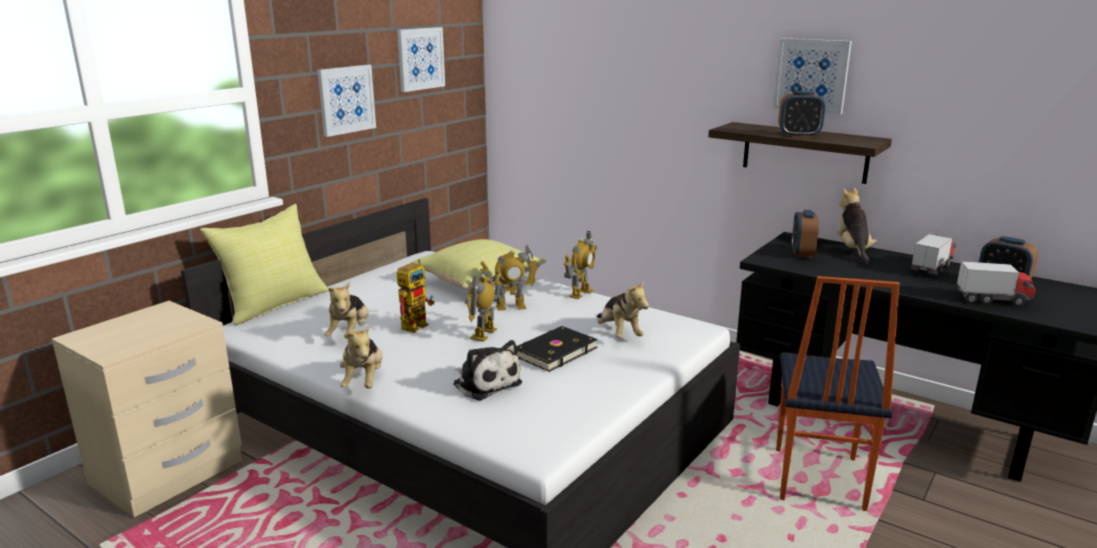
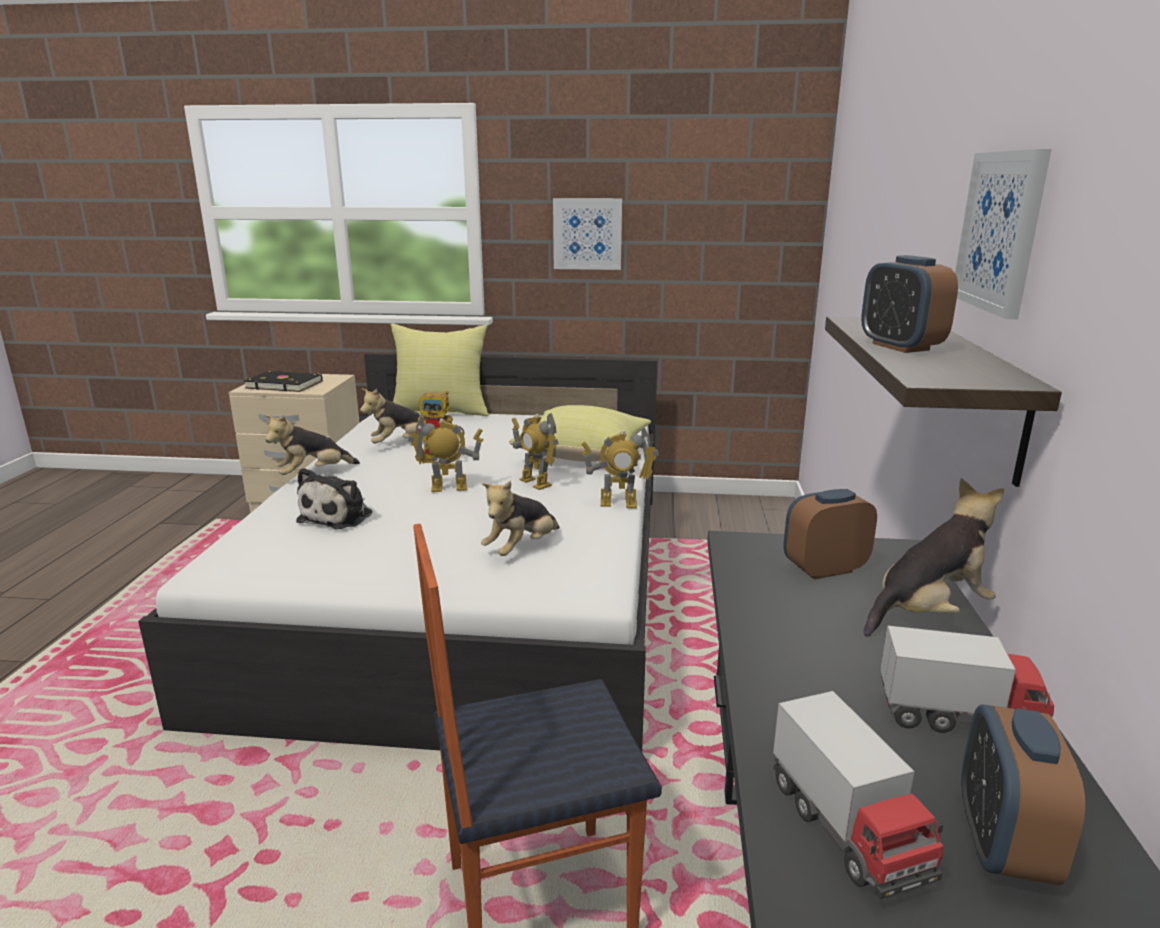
camera: 60 degrees right, 0 degrees up
picture [397,27,445,92] -> none
black book [516,326,598,372] -> black book moved to [244,371,323,392]

